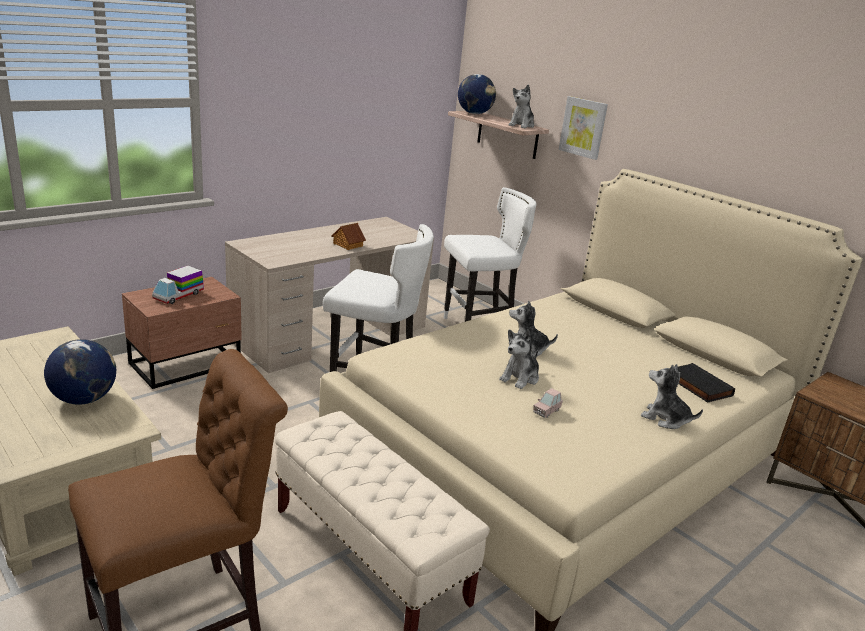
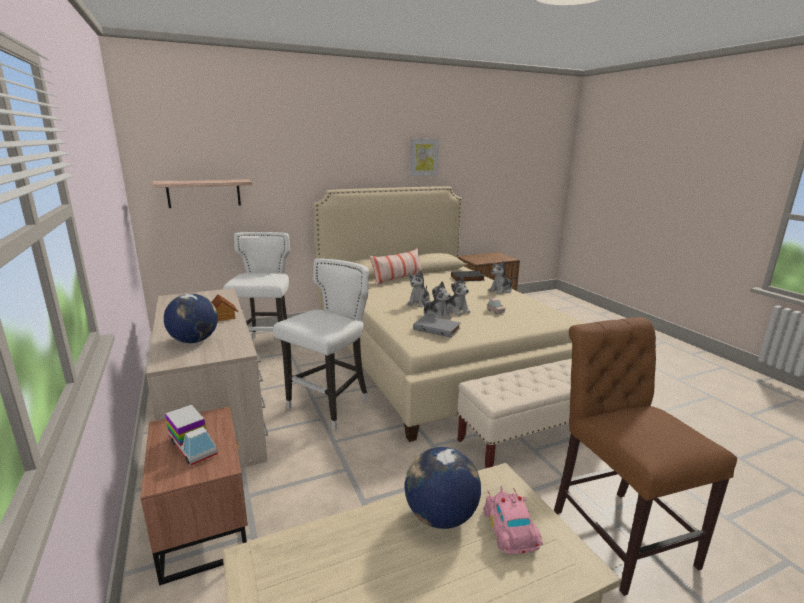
camera: 70 degrees left, 5 degrees down
globe [458,74,496,114] -> globe moved to [164,294,218,343]
plush toy [509,84,534,128] -> plush toy moved to [422,281,452,319]
picture [559,96,608,160] -> picture moved to [410,139,439,176]
none -> pillow [369,248,424,286]
none -> grey book [413,315,461,338]
none -> pink toy car [483,486,543,554]

